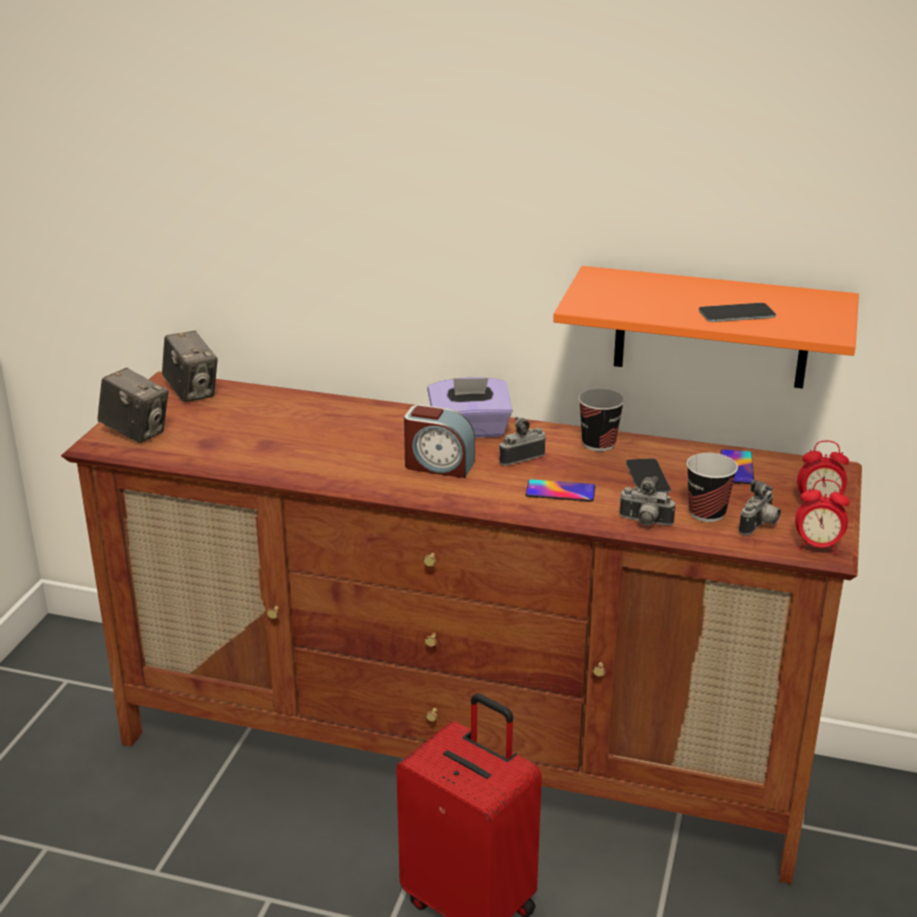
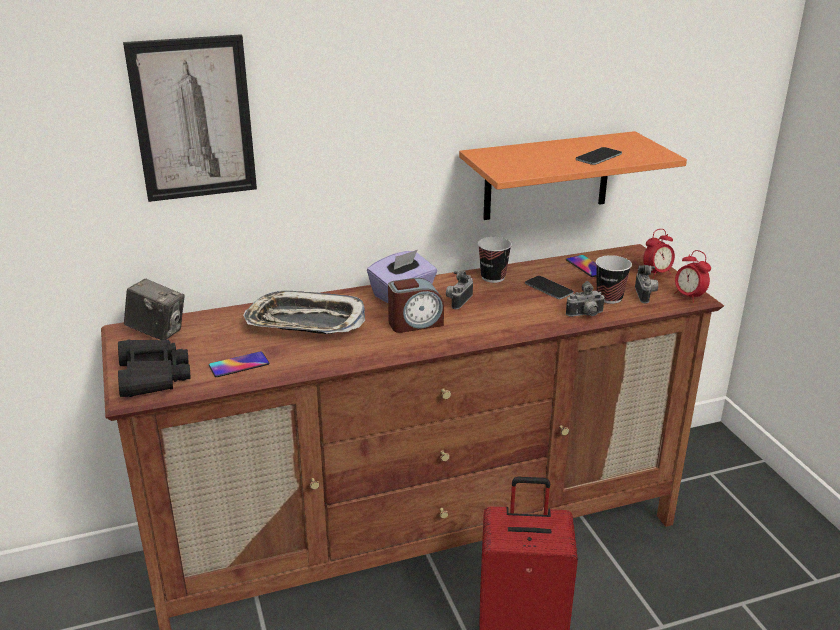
camera: 35 degrees left, 0 degrees up
camera [98,368,169,443] -> black binoculars [118,339,190,397]
phone [526,479,595,502] -> phone moved to [209,351,269,377]
alarm clock [795,479,850,555] -> alarm clock turned 75 degrees clockwise [674,250,711,303]
none -> picture [123,34,257,202]
none -> tray [243,291,365,334]

